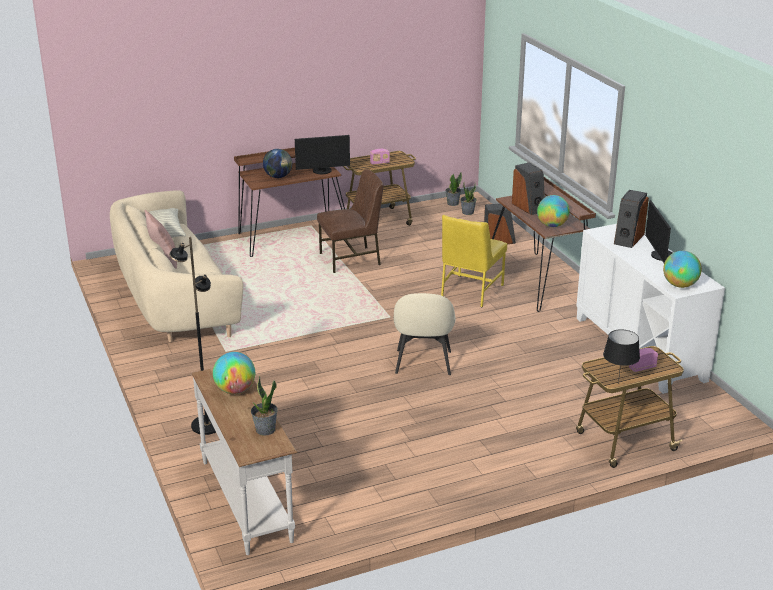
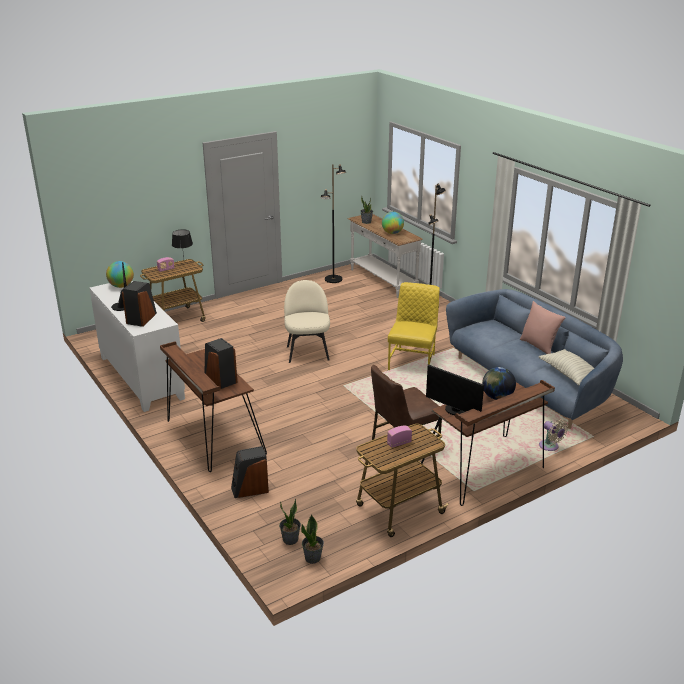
camera: 170 degrees right, 0 degrees up
beige sofa [110,190,243,342] -> blue sofa [446,289,623,429]
monitor [295,135,350,174] -> monitor turned 120 degrees counterclockwise [426,364,484,415]
yellow chair [441,215,507,307] -> yellow chair moved to [388,282,440,370]
globe [537,195,570,227] -> none
none -> black floor lamp [320,164,346,283]
none -> beige fan [539,419,568,451]

